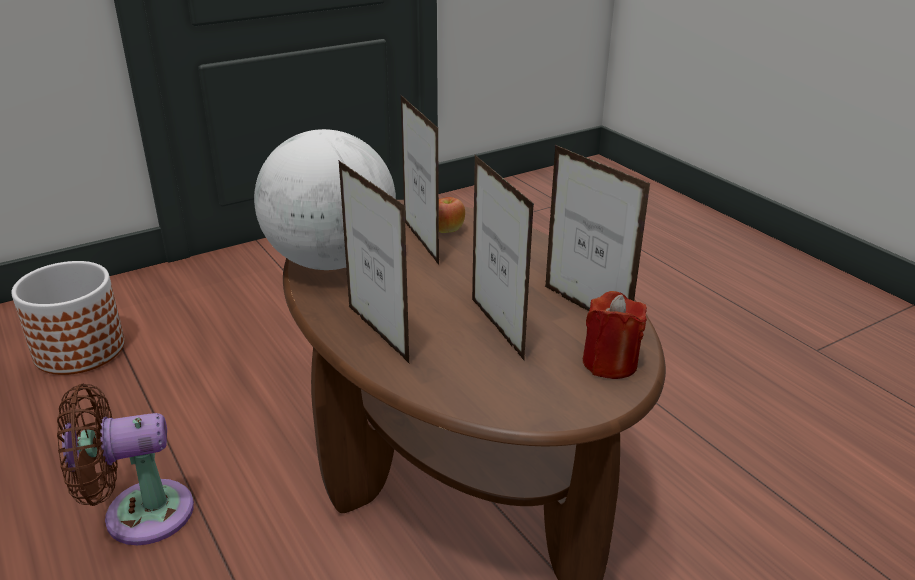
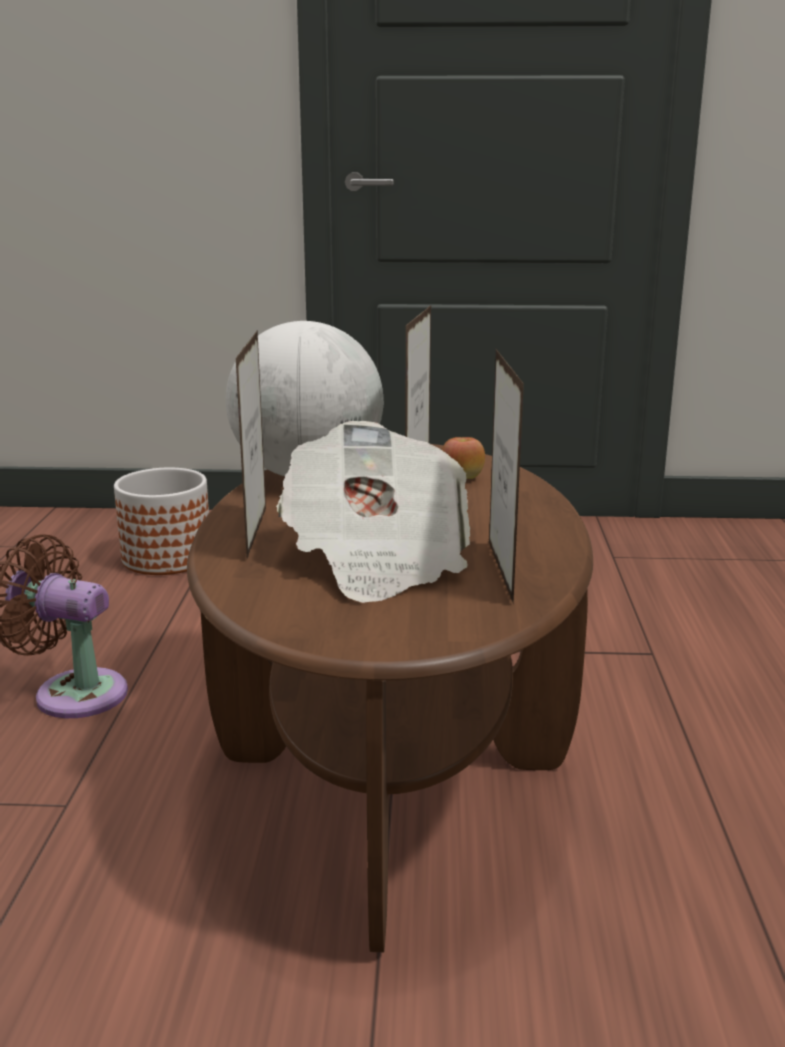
camera: 35 degrees right, 10 degrees down
picture frame [472,155,534,361] -> newspaper [276,421,470,603]
red candle [583,291,647,379] -> none

